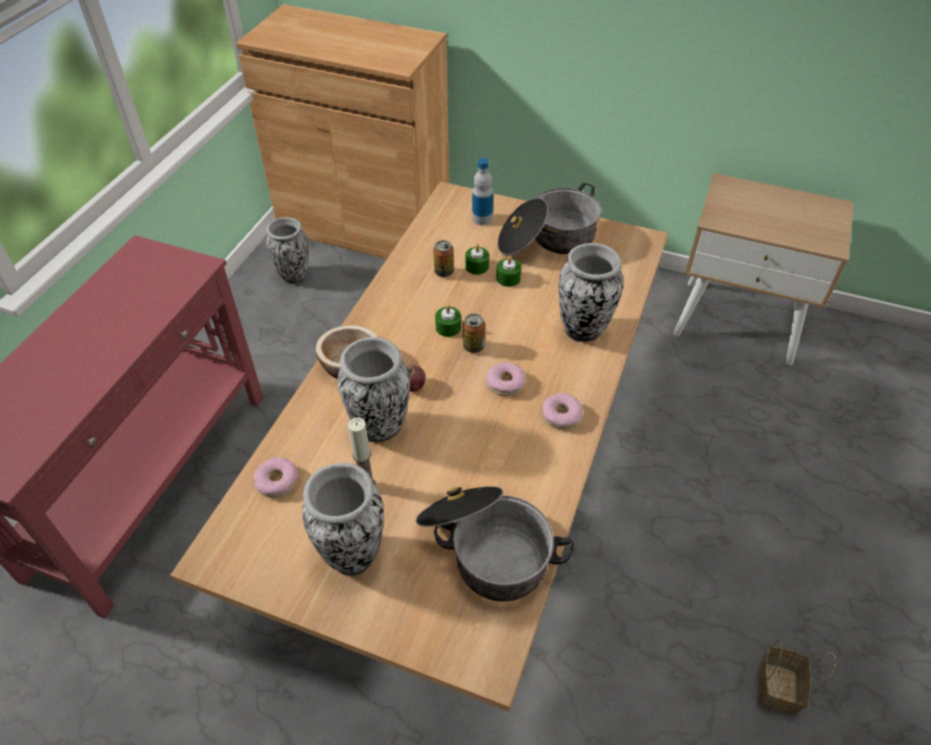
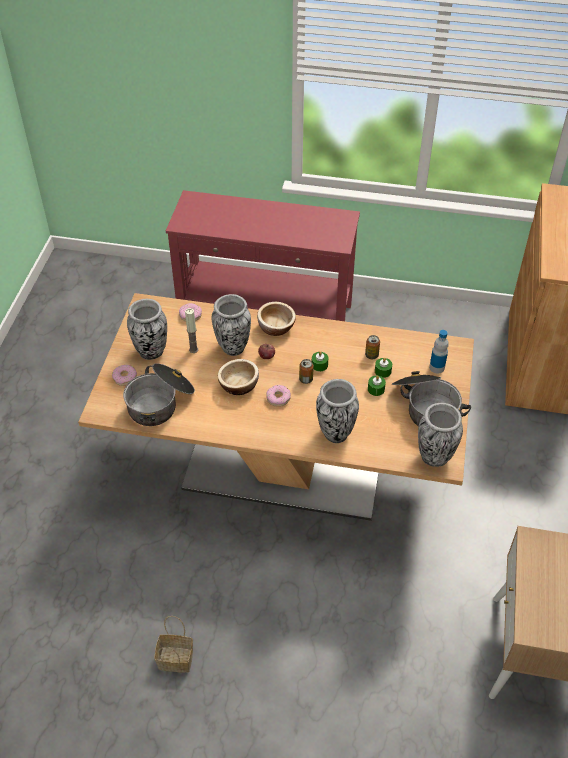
camera: 80 degrees right, 0 degrees up
vase [266,217,309,284] -> vase moved to [418,403,463,467]
donut [543,393,583,429] -> donut moved to [112,365,137,386]
none -> bowl [218,359,259,395]

